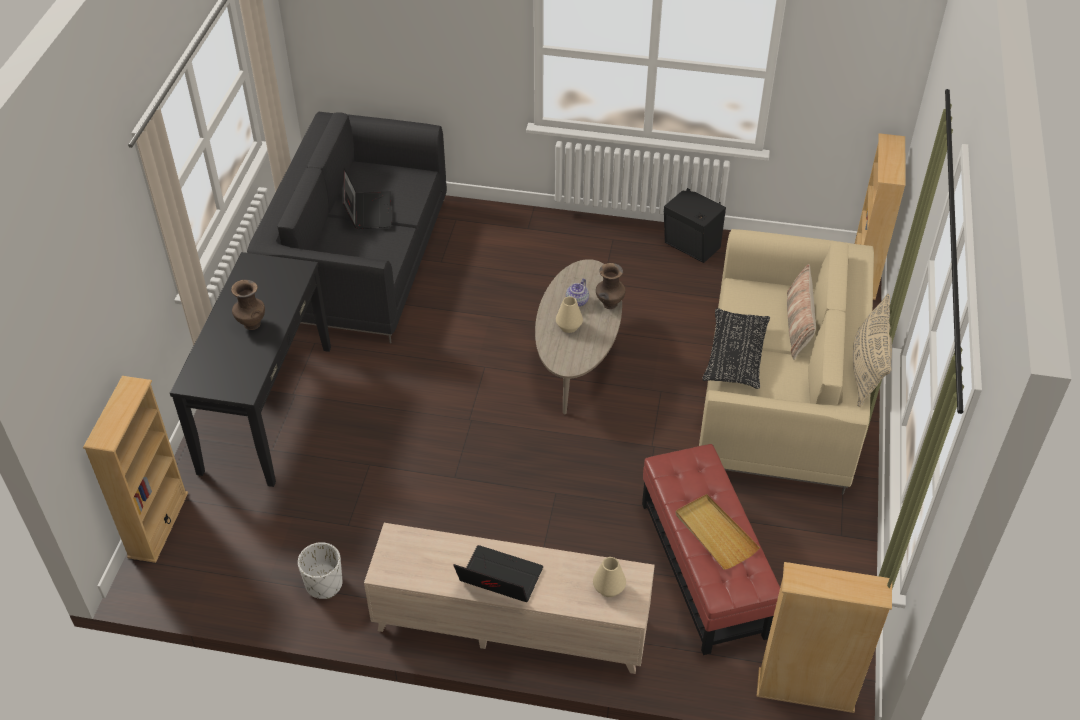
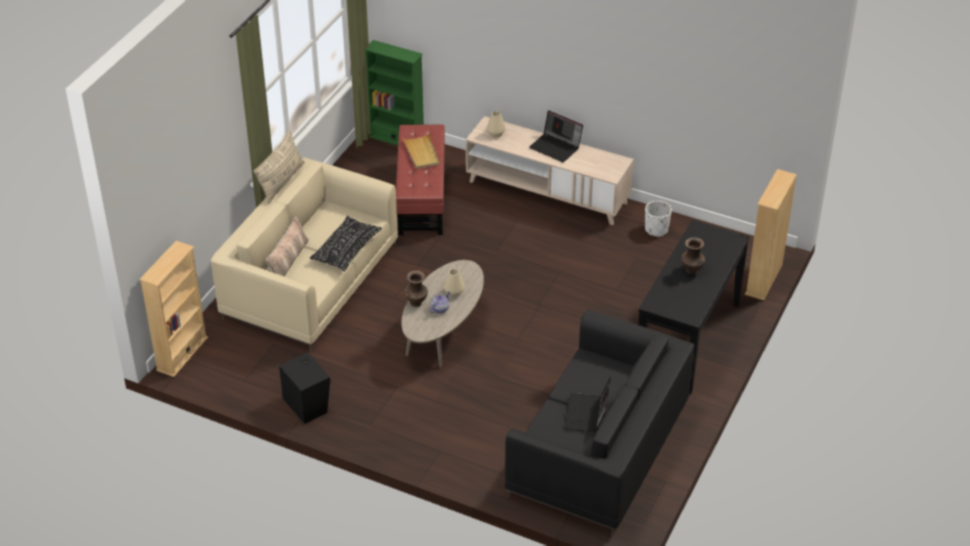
camera: 165 degrees left, 5 degrees down
beige bookcase [756,562,892,713] -> green bookcase [364,40,424,146]

